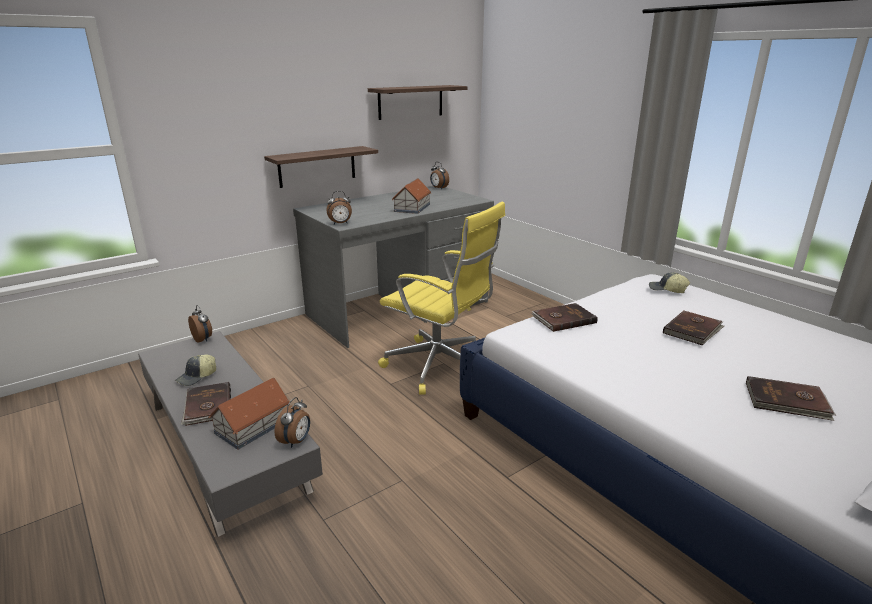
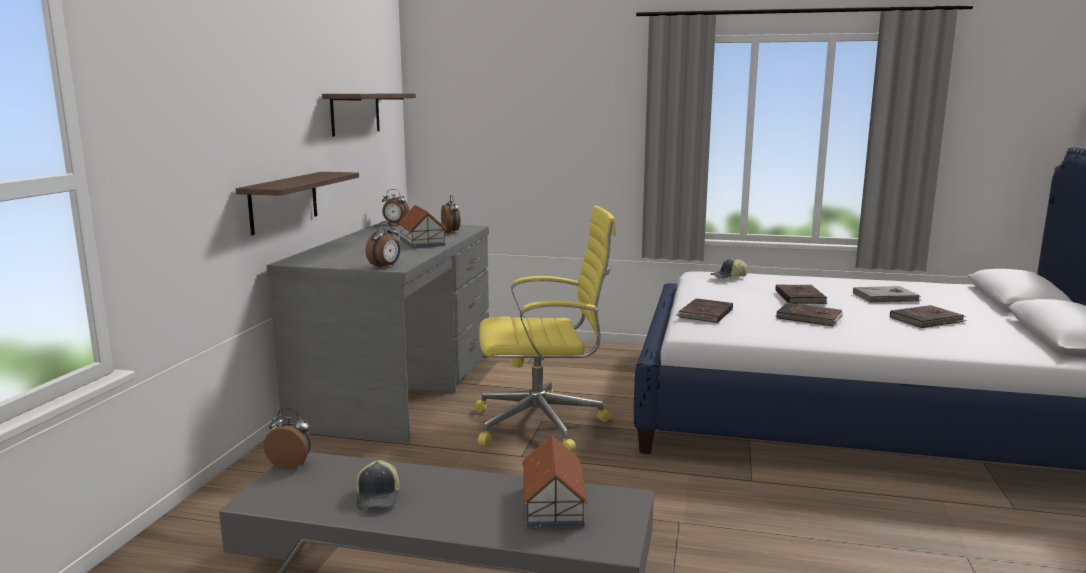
camera: 40 degrees left, 10 degrees down
brown book [181,382,231,426] -> brown book moved to [776,303,843,326]
alarm clock [274,397,310,448] -> alarm clock moved to [441,195,461,233]
none -> grey book [853,286,922,303]

